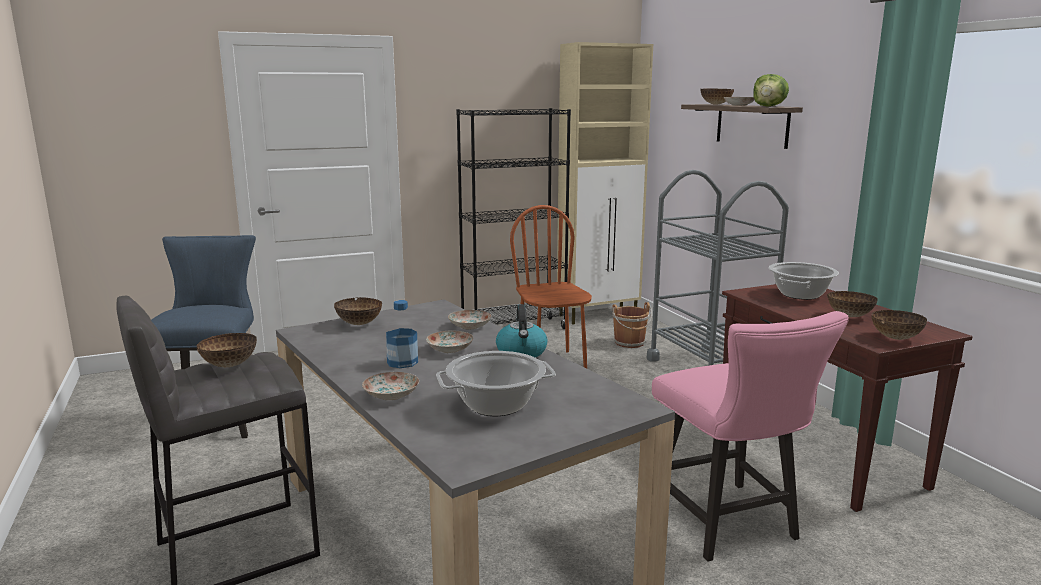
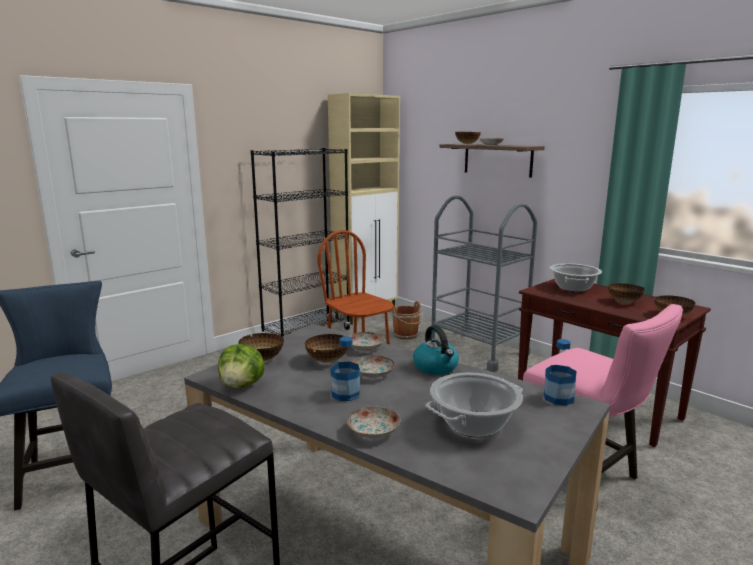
camera: 20 degrees left, 0 degrees up
bowl [197,333,257,367] -> bowl moved to [305,334,348,363]
lettuce [753,74,789,107] -> lettuce moved to [218,344,265,388]
none -> bottle [544,339,577,406]

